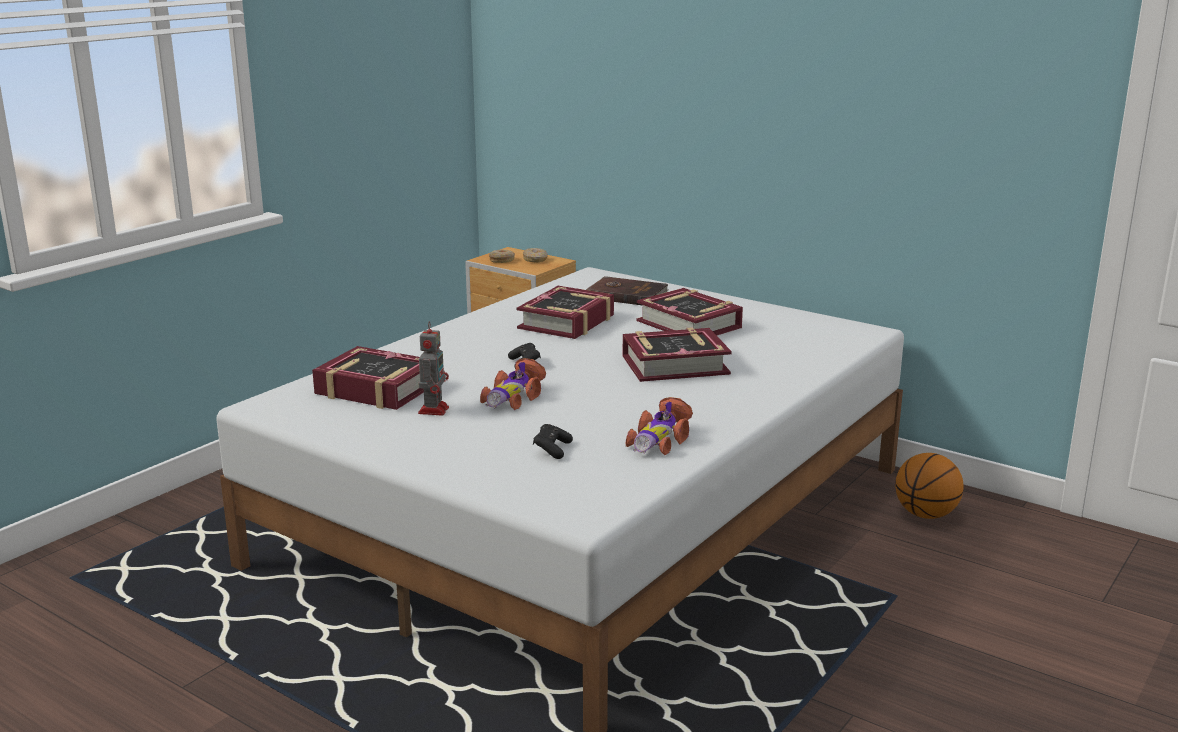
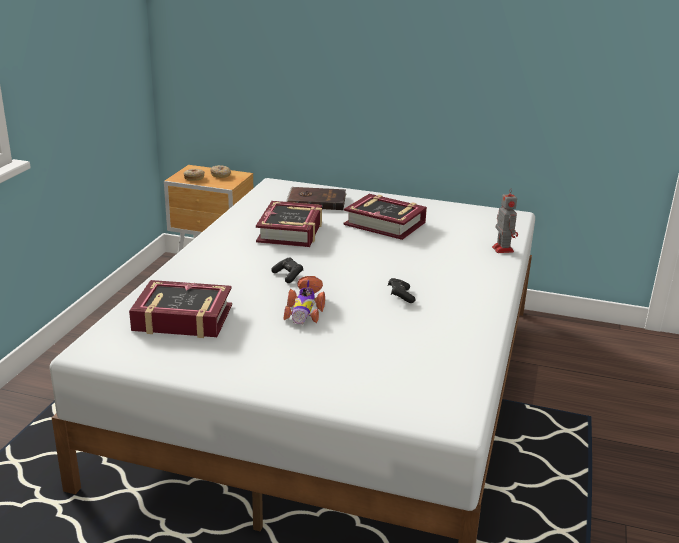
camera: 20 degrees left, 5 degrees up
toy robot [418,321,449,416] -> toy robot moved to [492,188,518,253]
black game controller [533,424,573,459] -> black game controller moved to [388,278,415,303]
book [623,327,732,382] -> none
toy car [626,397,693,456] -> none
basketball [895,453,963,519] -> none

